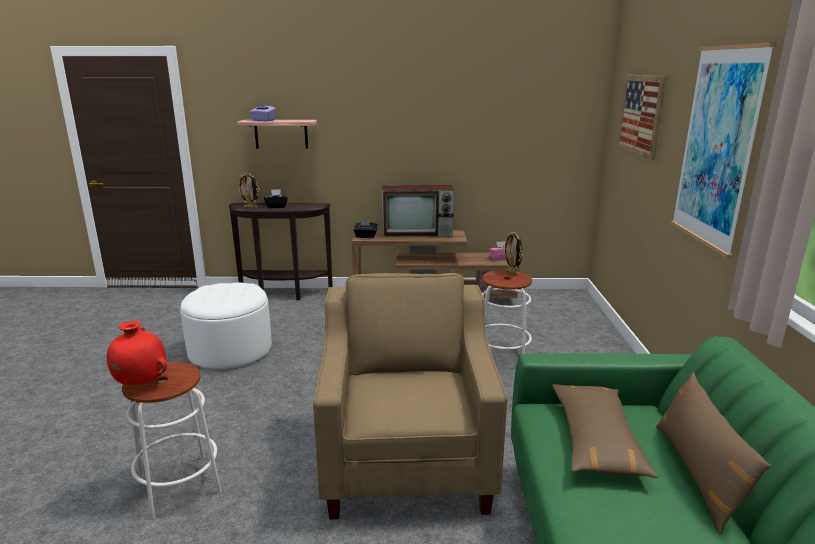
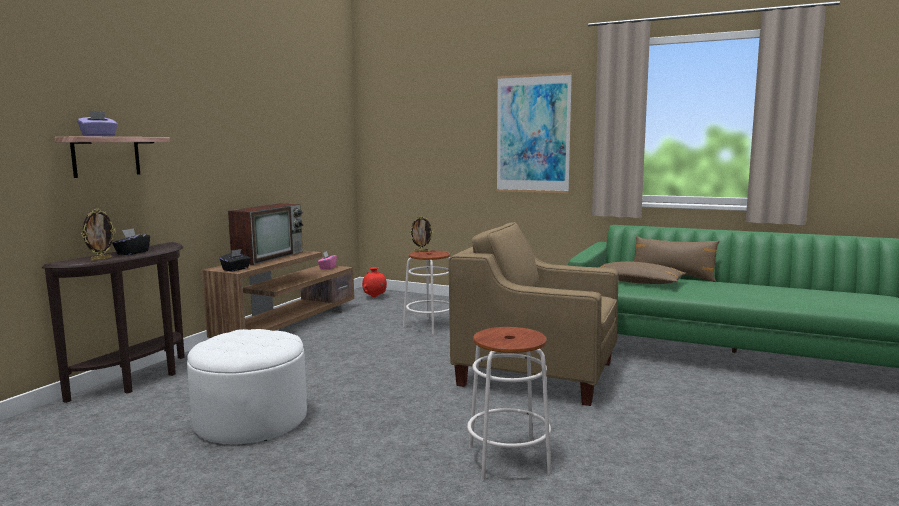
camera: 65 degrees left, 10 degrees down
red vase [107,321,167,385] -> red vase moved to [362,267,387,297]
picture [617,75,667,160] -> none

